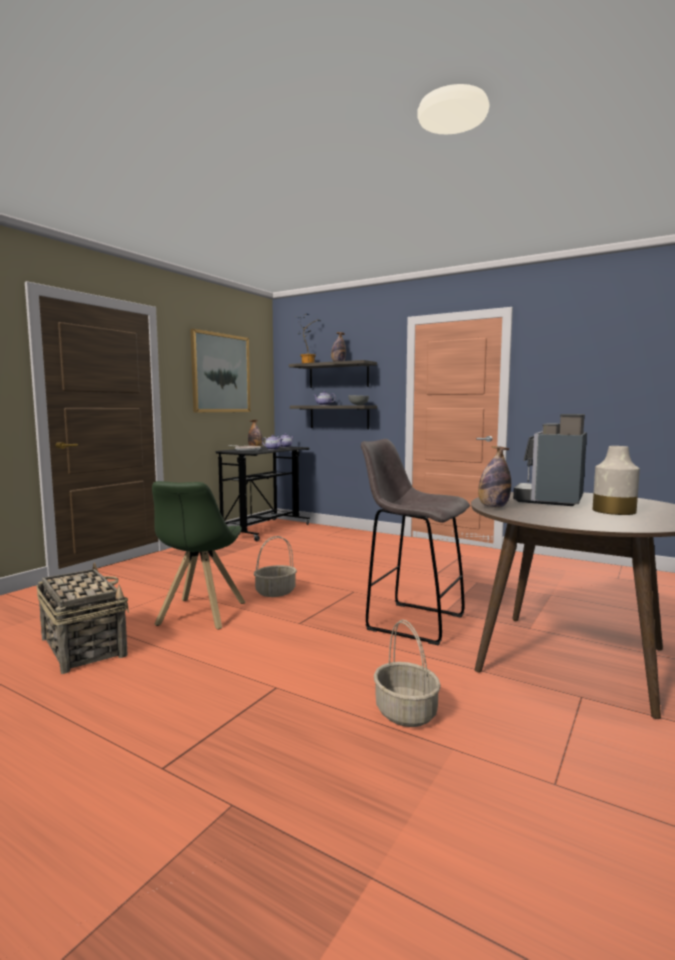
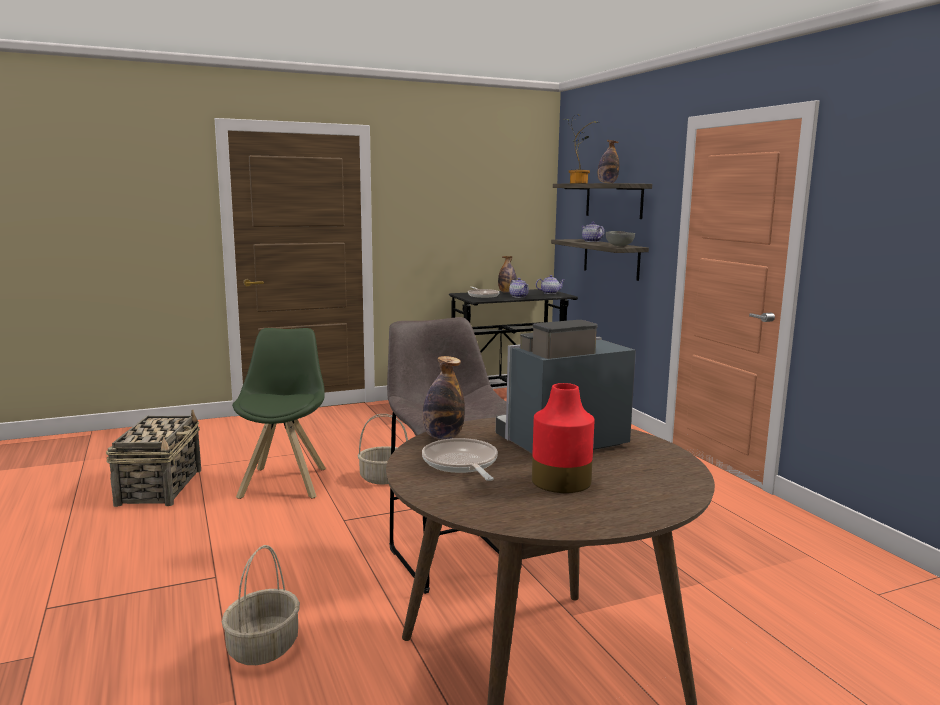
camera: 35 degrees right, 5 degrees up
green chair [152,481,246,629] -> green chair turned 135 degrees clockwise [232,328,326,499]
picture [190,329,250,412] -> none
beige vase [592,446,640,515] -> red vase [532,383,594,493]
none -> frying pan [422,438,498,481]

